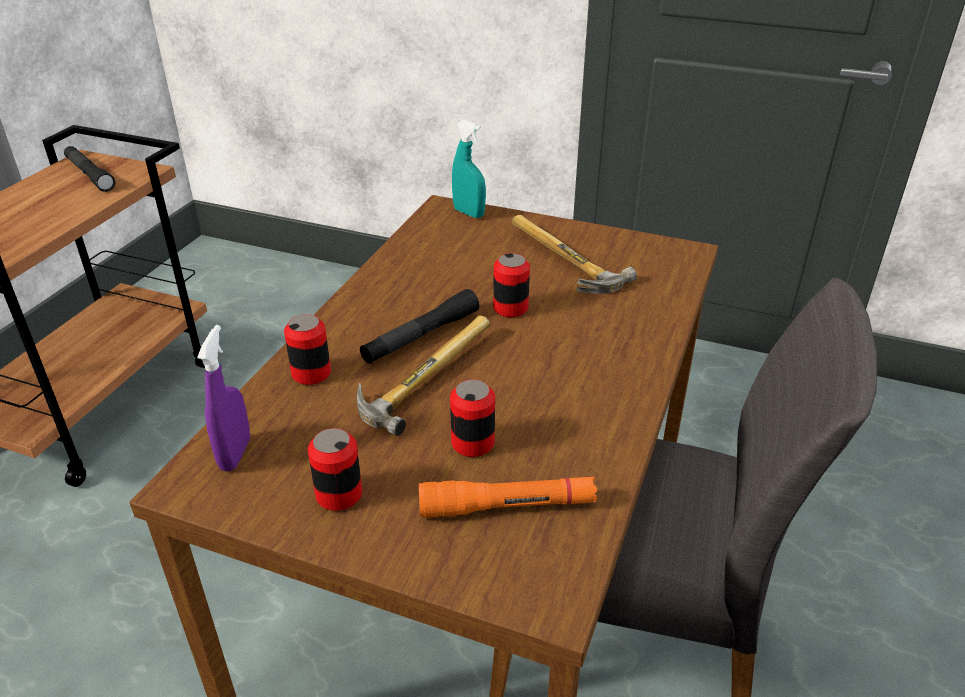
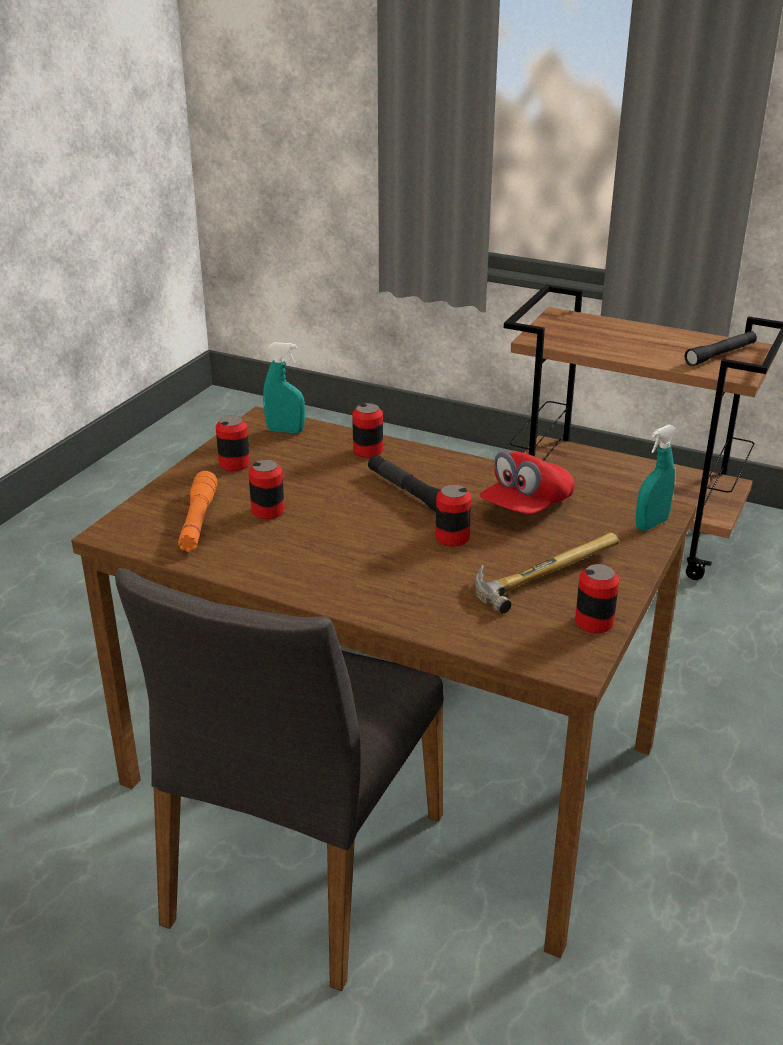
camera: 95 degrees right, 5 degrees down
purple spray bottle [197,325,250,471] -> turquoise spray bottle [263,342,305,433]
hammer [357,315,490,436] -> none
none -> red cap [480,452,575,514]
none -> can [575,564,619,633]

